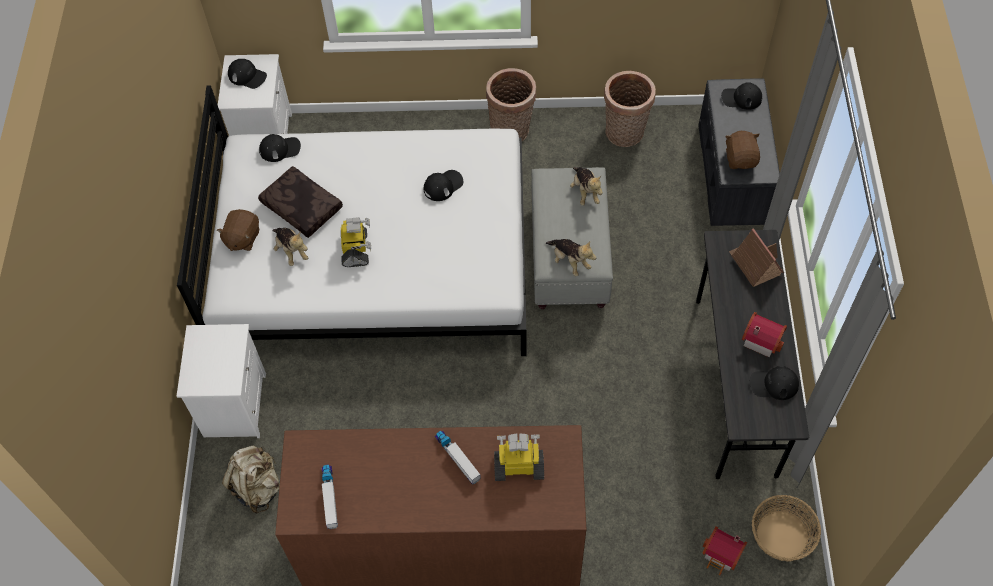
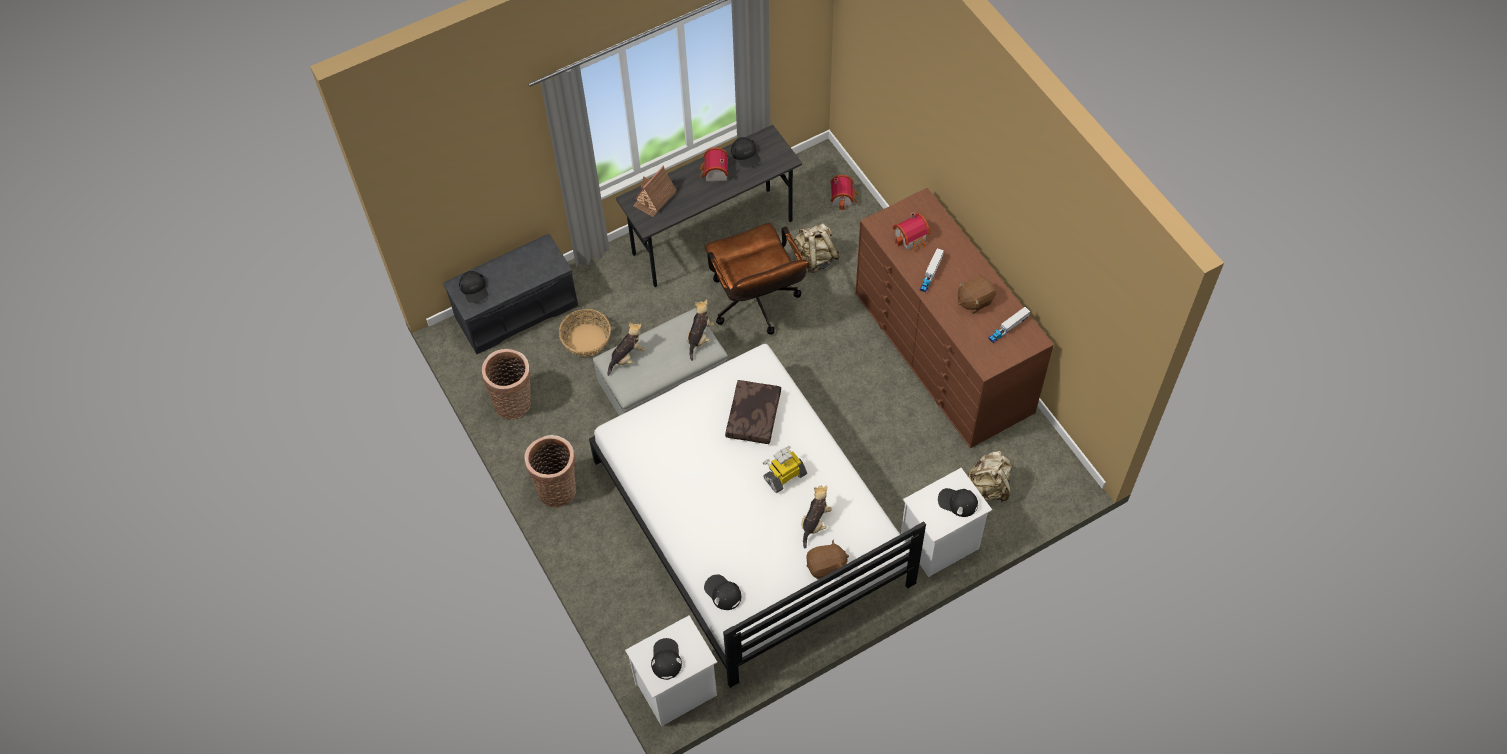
camera: 120 degrees left, 0 degrees up
brown pillow [258,166,343,238] -> brown pillow moved to [725,380,781,444]
black cap [424,170,463,201] -> black cap moved to [938,488,978,517]
toy robot [494,433,544,481] -> toy house [893,212,930,252]
brown plush toy [725,131,760,169] -> brown plush toy moved to [958,275,996,314]
basket [752,495,821,562] -> basket moved to [559,309,611,357]
none -> brown office chair [705,223,808,335]
none -> beige backpack [794,224,840,273]

